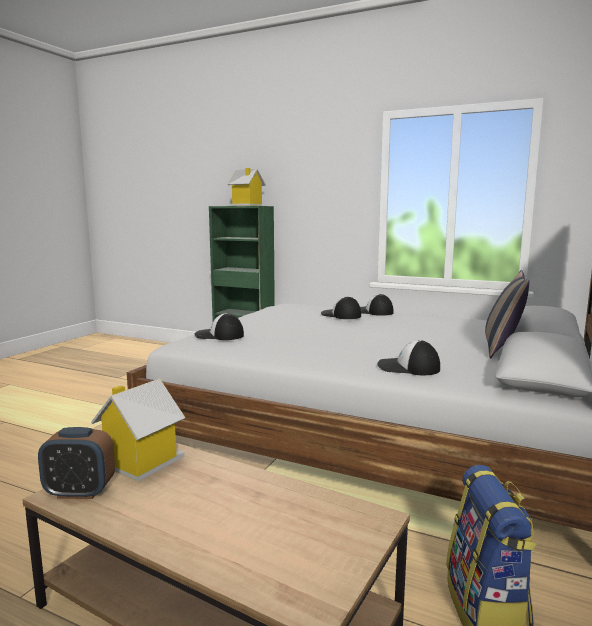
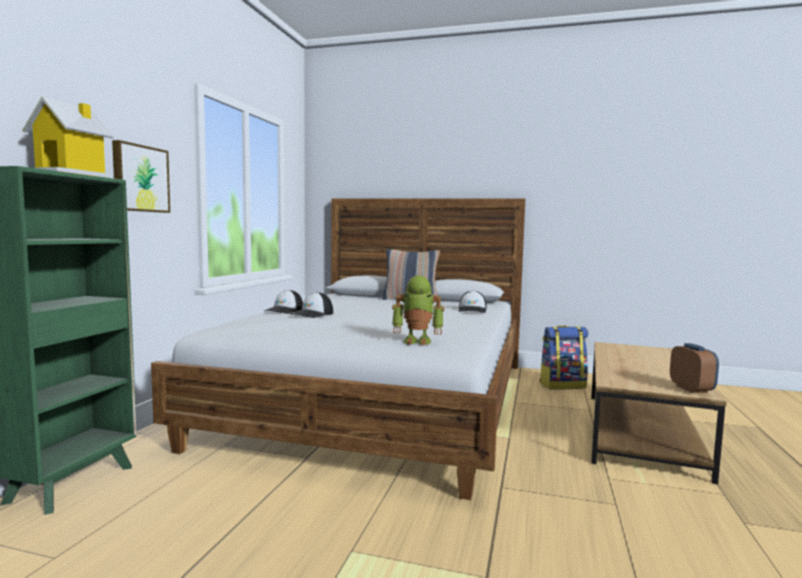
camera: 100 degrees left, 5 degrees down
toy house [91,378,185,482] -> none
cap [194,313,244,340] -> toy robot [392,276,444,345]
none -> picture [112,140,170,213]

